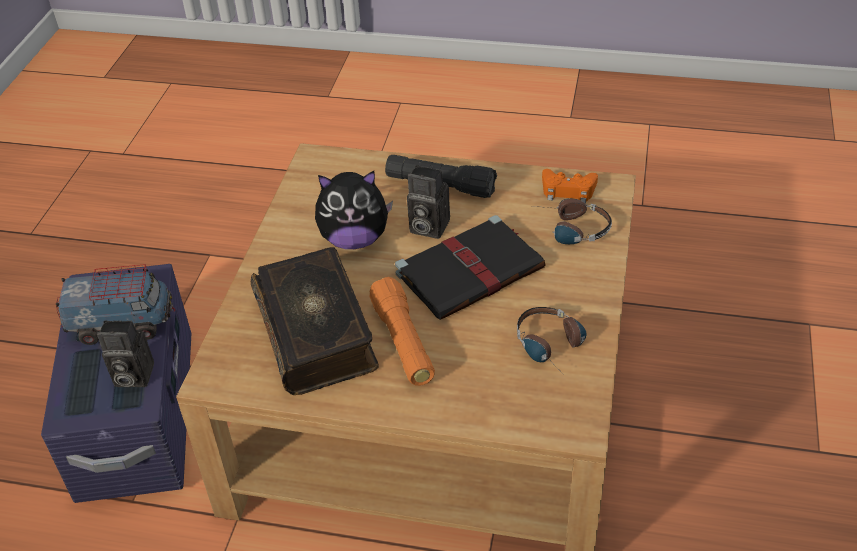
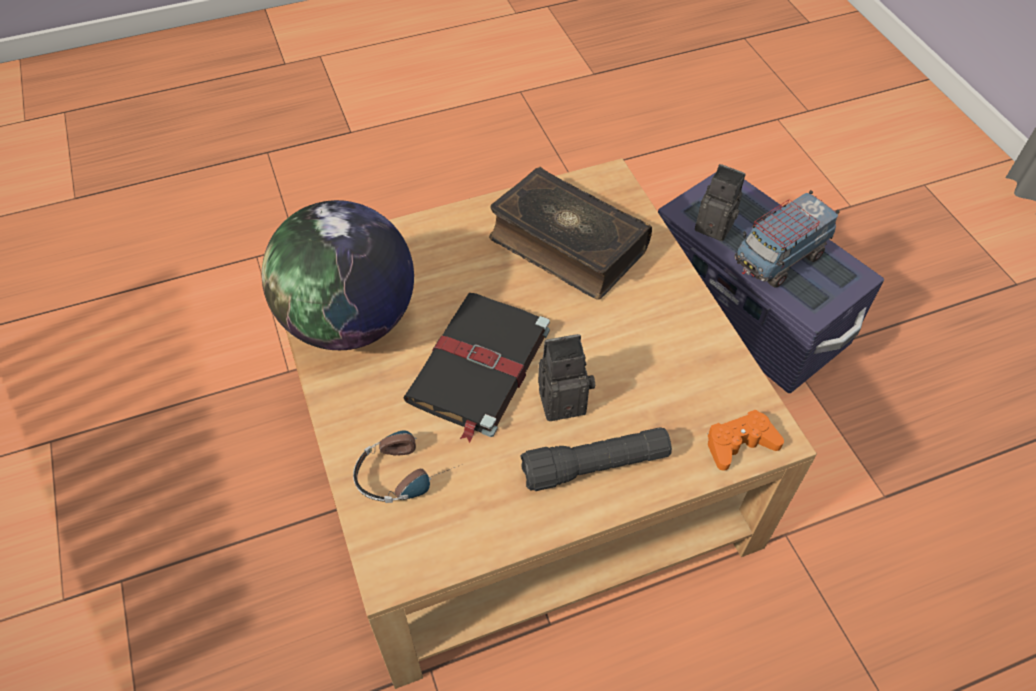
camera: 145 degrees right, 10 degrees up
camera [97,321,154,387] -> camera turned 60 degrees clockwise [695,164,746,241]
plush toy [315,171,393,249] -> none
orange flashlight [369,277,435,386] -> none
headphones [517,307,587,377] -> globe [262,200,414,350]
orange game controller [542,169,598,203] -> orange game controller moved to [708,410,784,471]

